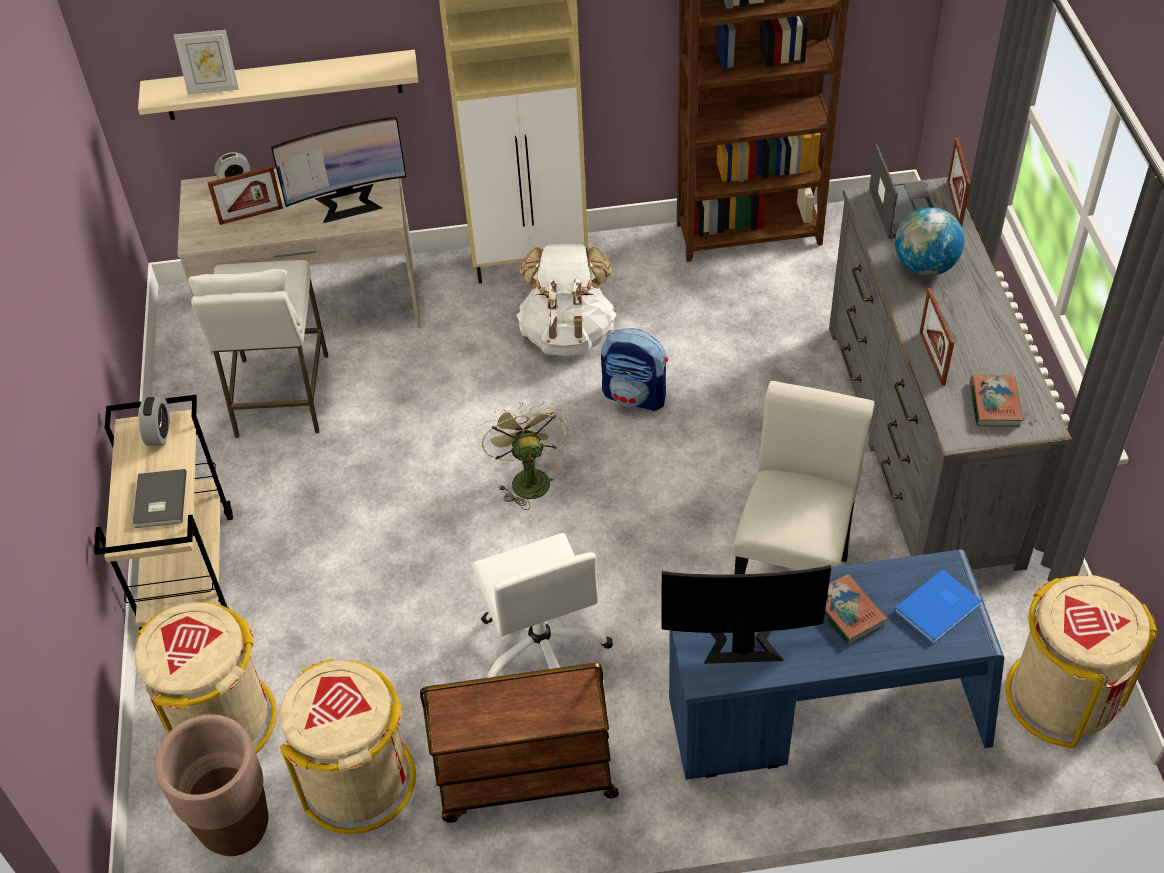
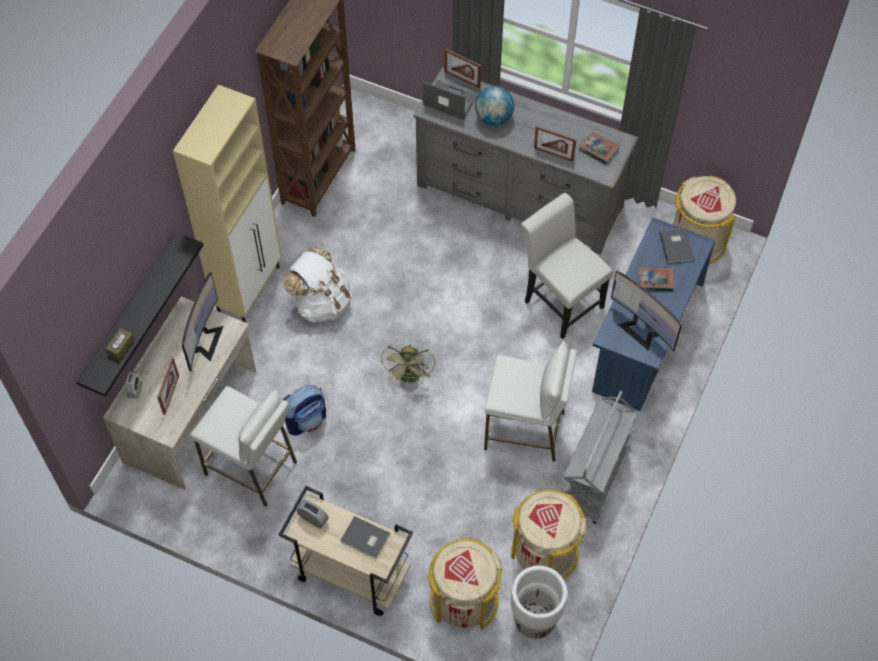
camera: 60 degrees left, 10 degrees up
beige shelf [138,50,419,120] -> black shelf [76,232,203,397]
brown planter [154,714,269,856] -> white planter [511,566,567,639]
picture frame [173,30,239,94] -> brown tissue box [105,328,134,360]
brown cart [420,663,619,823] -> grey cart [561,390,637,524]
white office chair [471,533,613,678] -> white stool [484,341,577,462]
green fan [481,401,568,510] -> green fan turned 105 degrees counterclockwise [381,343,435,385]
backpack [601,328,668,411] -> backpack moved to [283,385,326,436]
monitor [662,565,831,664] -> monitor turned 75 degrees counterclockwise [611,270,682,352]
blue book [894,569,981,644] -> grey book [660,229,694,264]

